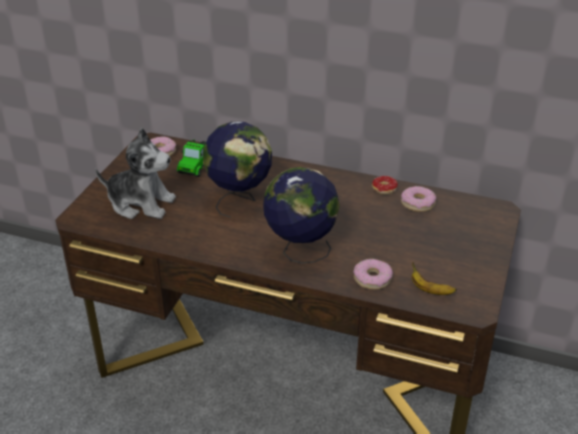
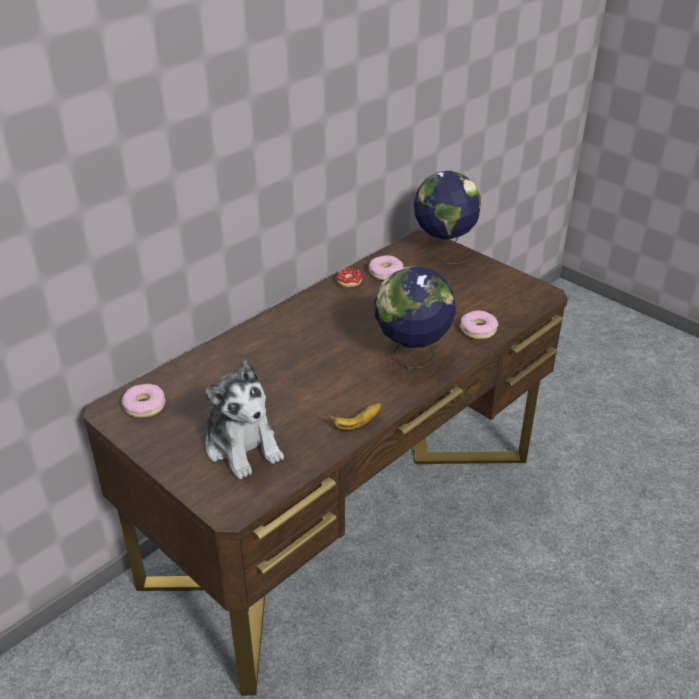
camera: 65 degrees left, 0 degrees up
plush toy [95,128,176,219] -> plush toy turned 105 degrees clockwise [205,361,284,479]
toy car [177,140,206,177] -> none
globe [203,121,272,218] -> globe moved to [414,170,481,264]
banana [412,262,457,295] -> banana moved to [325,402,381,430]

